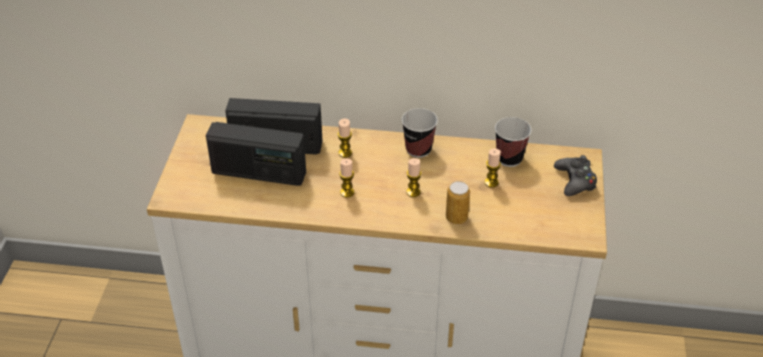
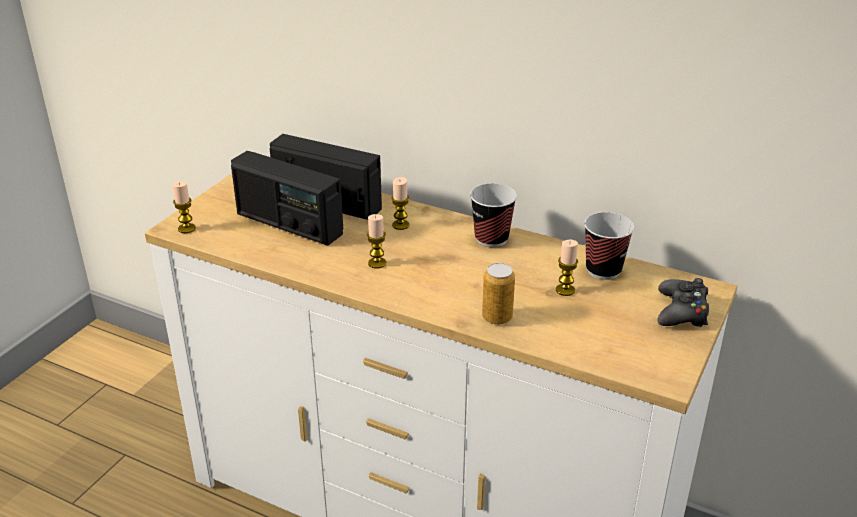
camera: 20 degrees right, 10 degrees down
candle [406,158,421,197] -> candle moved to [172,182,196,233]

